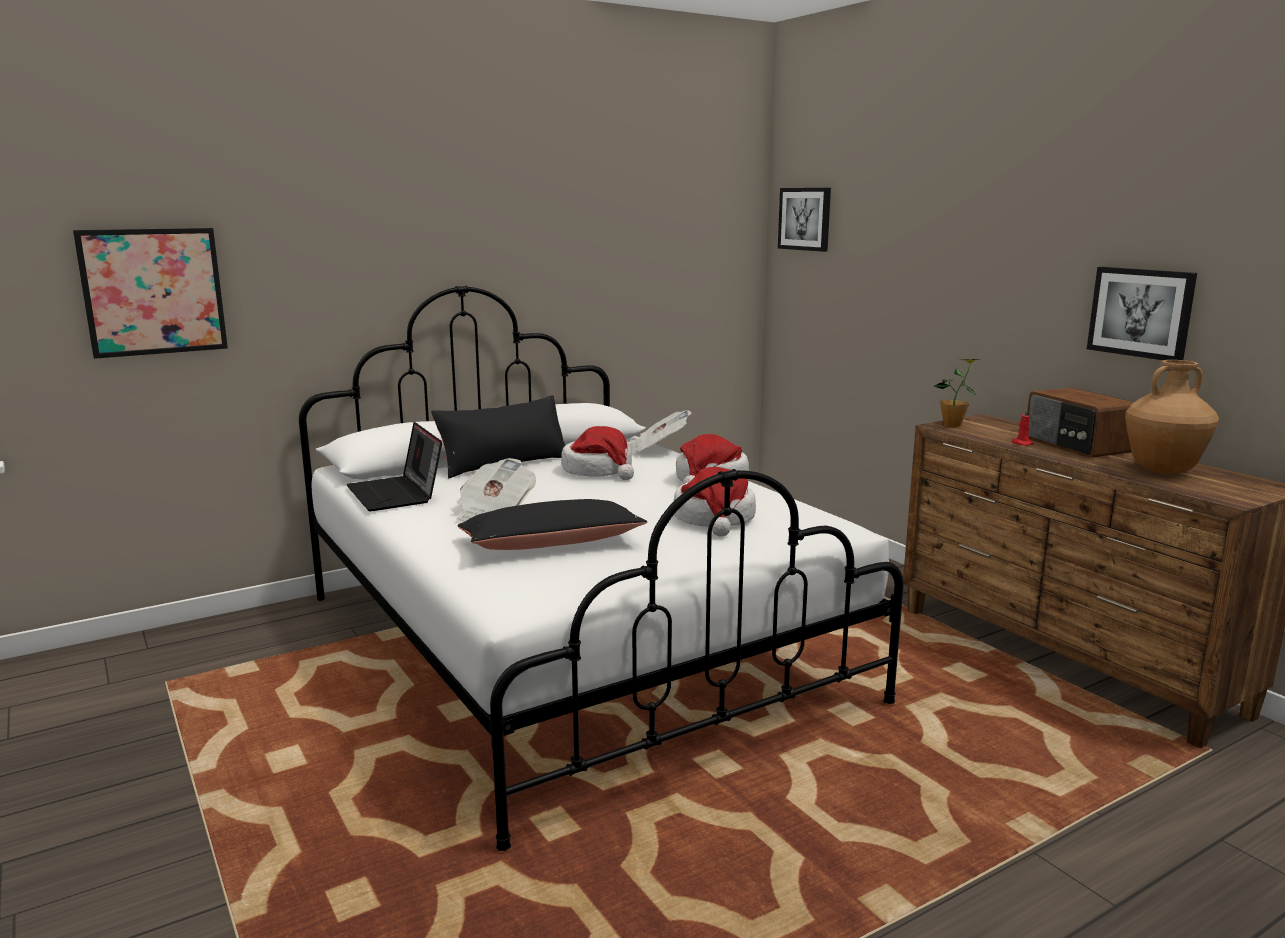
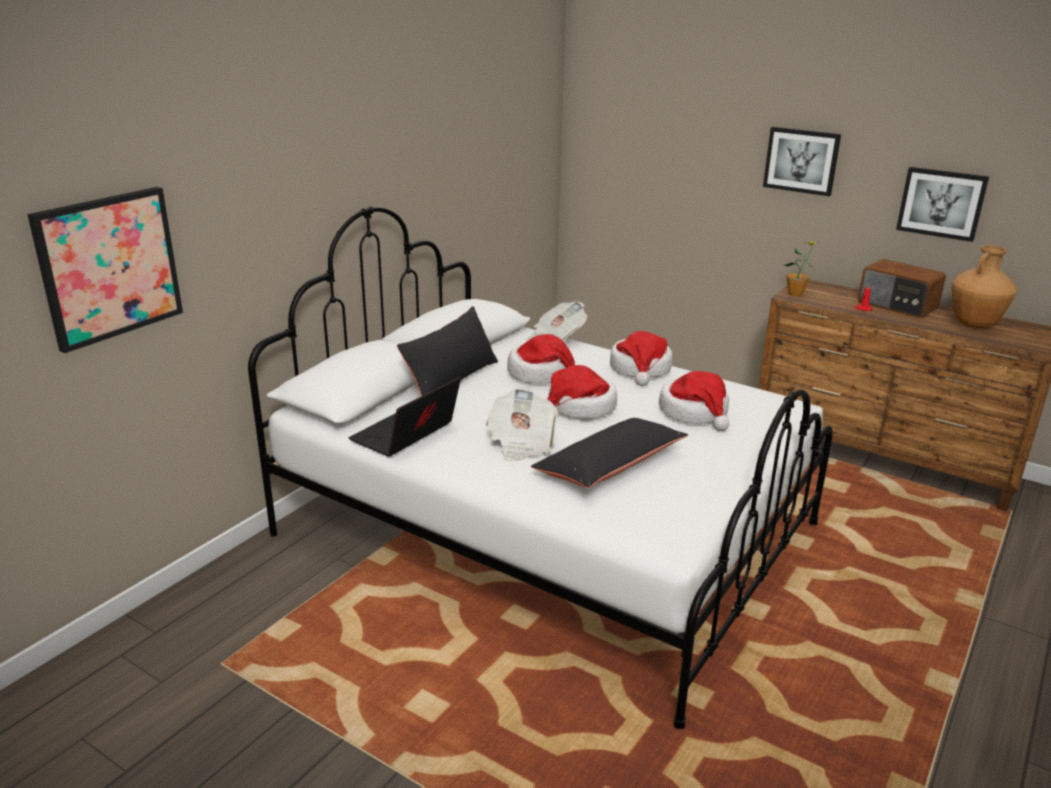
camera: 25 degrees left, 10 degrees up
laptop [346,422,442,511] -> laptop turned 90 degrees clockwise [349,377,461,457]
picture [778,188,831,252] -> picture moved to [763,127,841,196]
none -> hat [548,365,617,419]

